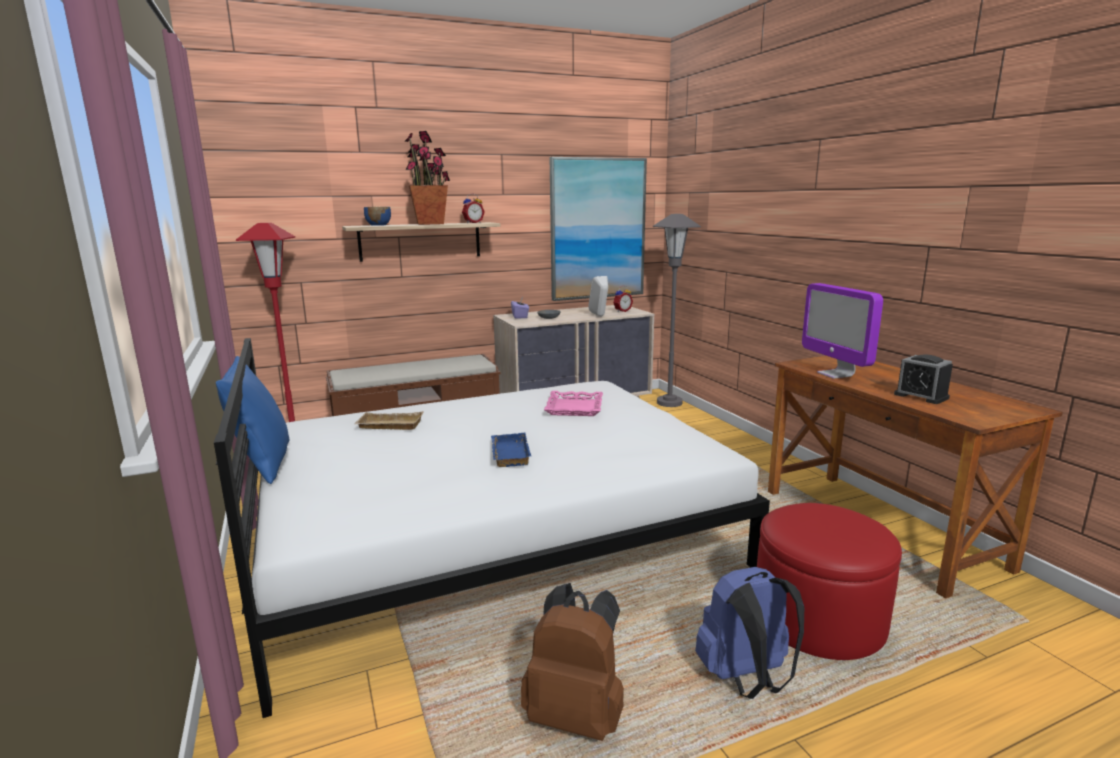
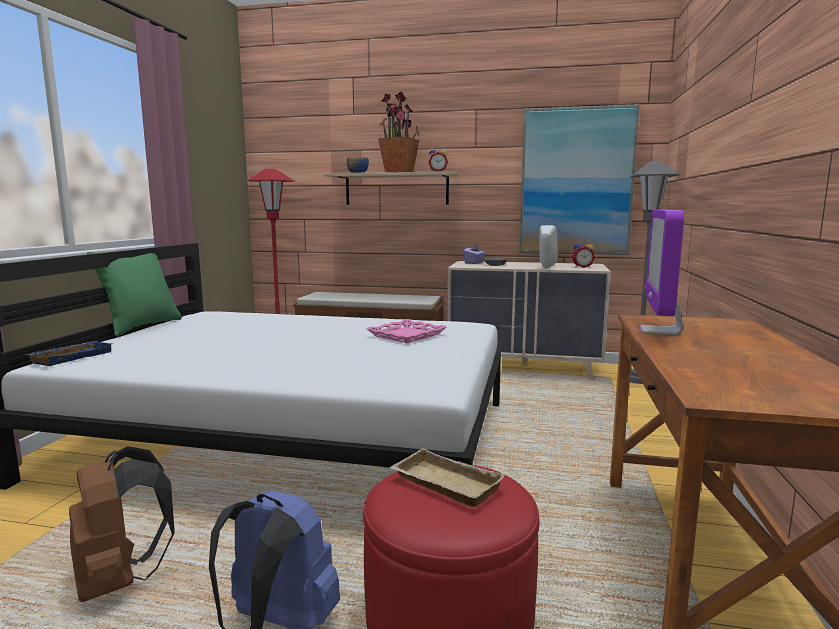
camera: 35 degrees right, 5 degrees down
blue pillow [216,356,290,484] -> green pillow [87,247,182,337]
beige tray [354,411,424,430] -> beige tray moved to [390,448,506,507]
blue tray [491,433,531,467] -> blue tray moved to [26,341,113,366]
alarm clock [894,355,953,404] -> none

